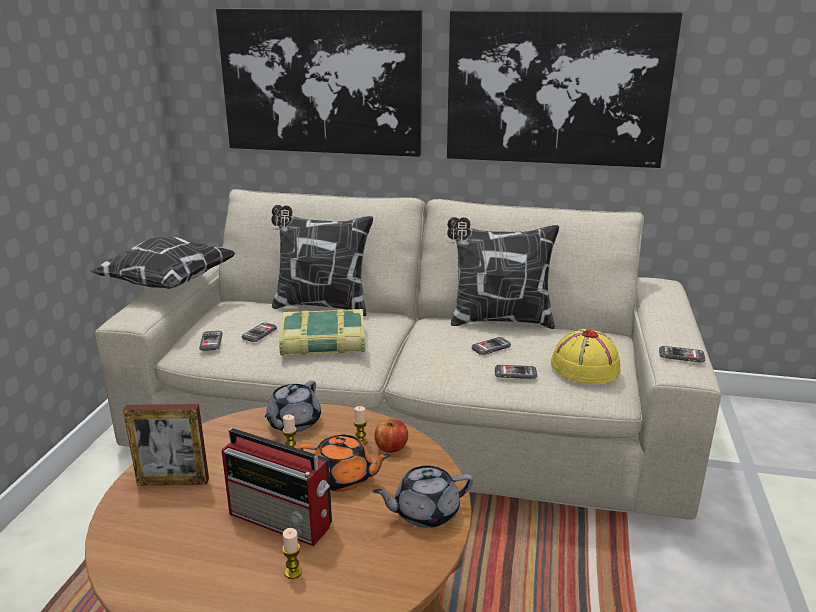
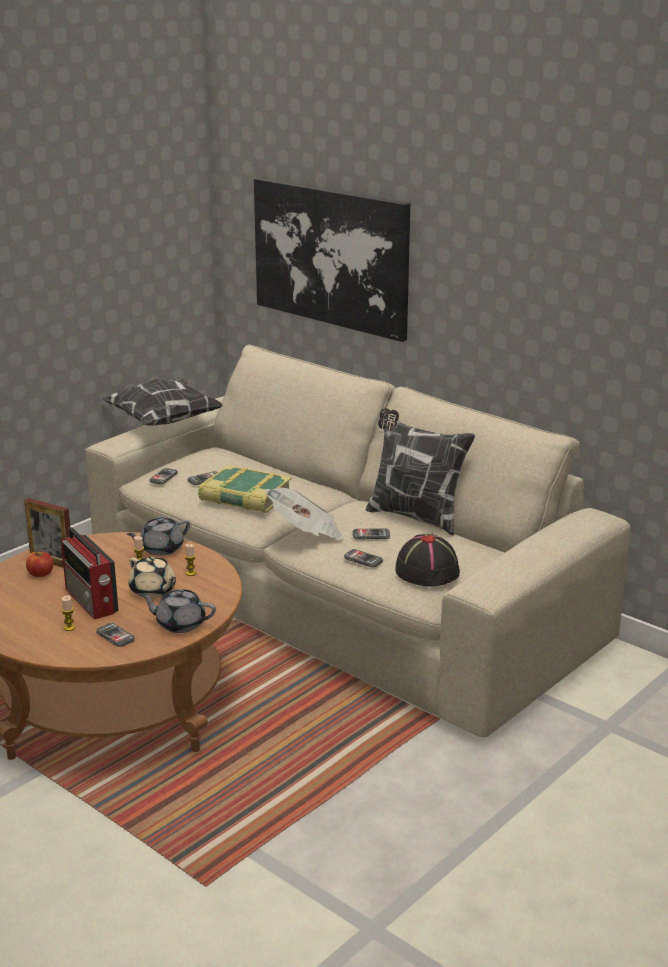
camera: 30 degrees right, 0 degrees up
pillow [271,205,373,316] -> none
orange teapot [298,435,391,492] -> beige teapot [129,557,176,598]
apple [375,420,408,453] -> apple moved to [26,552,53,577]
picture [447,10,682,168] -> none
yellow hat [551,329,621,384] -> black hat [395,534,460,586]
phone [659,346,705,363] -> phone moved to [96,623,135,647]
none -> newspaper [265,488,344,539]

